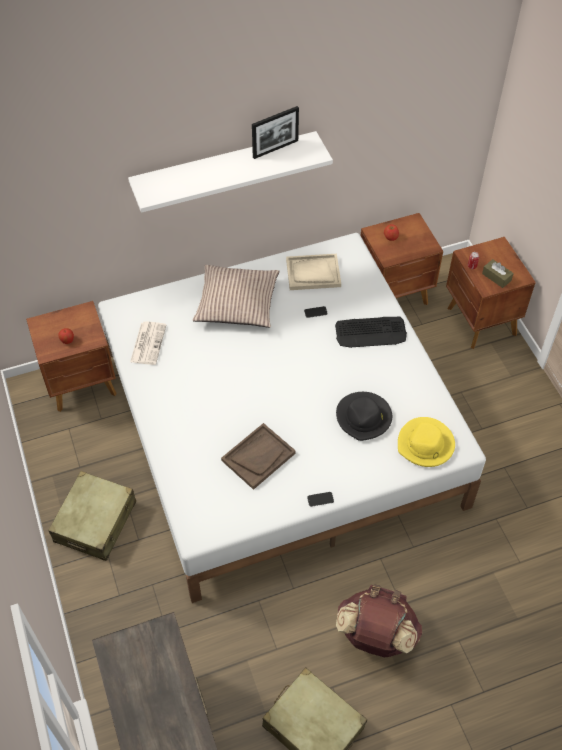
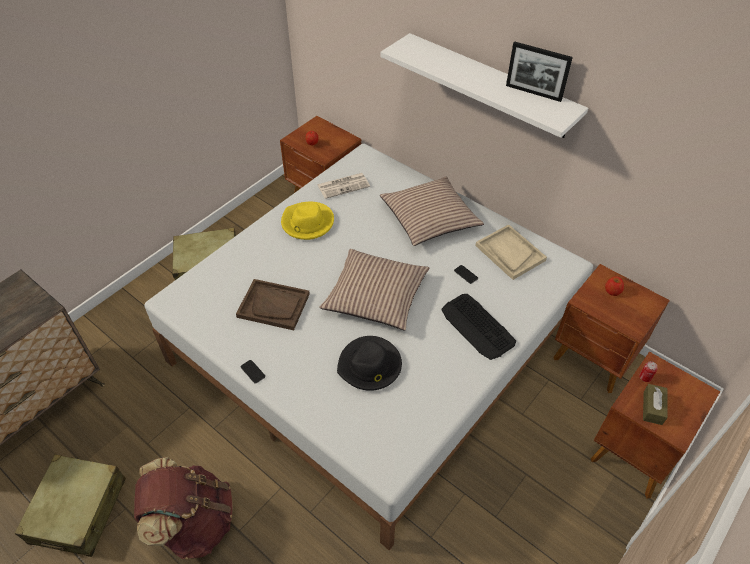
camera: 60 degrees right, 5 degrees down
yellow hat [398,417,455,467] -> yellow hat moved to [281,202,334,240]
none -> pillow [320,249,430,330]

